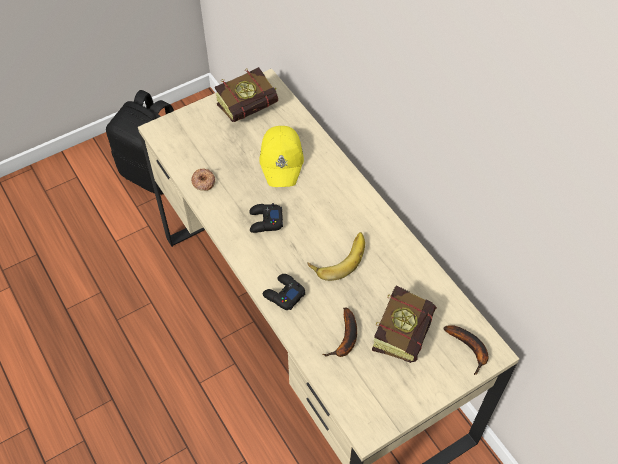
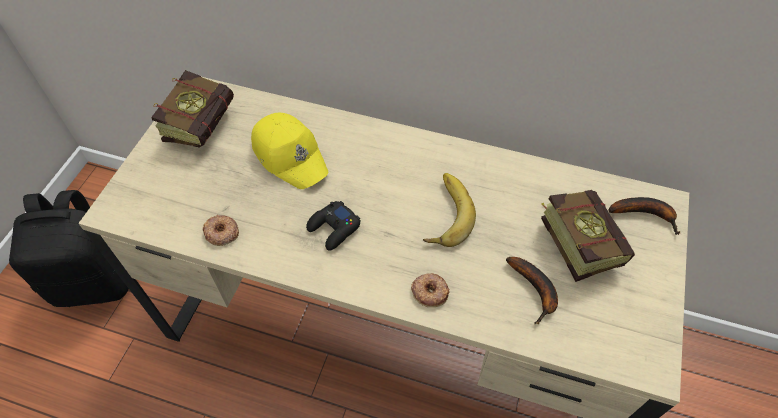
camera: 40 degrees left, 0 degrees up
black game controller [263,274,305,310] -> donut [411,273,450,307]

